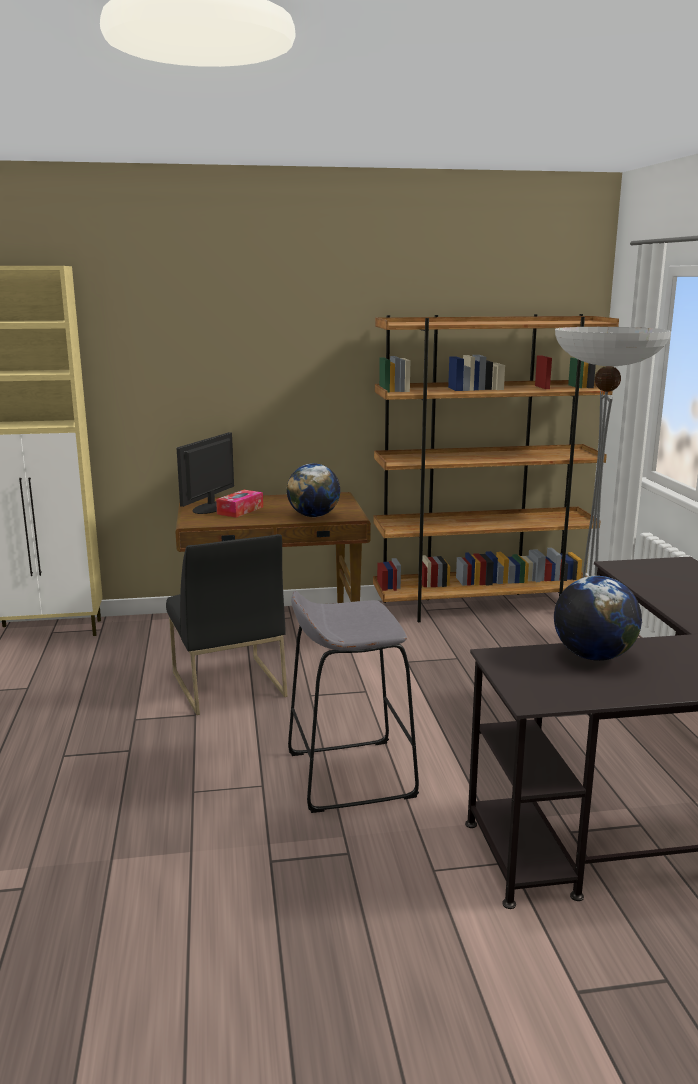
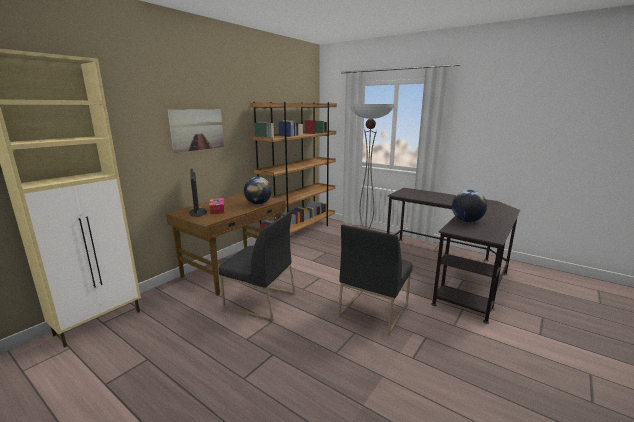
camera: 45 degrees left, 0 degrees up
grey stool [288,591,419,813] -> black chair [338,225,413,335]
none -> picture [168,109,224,153]

